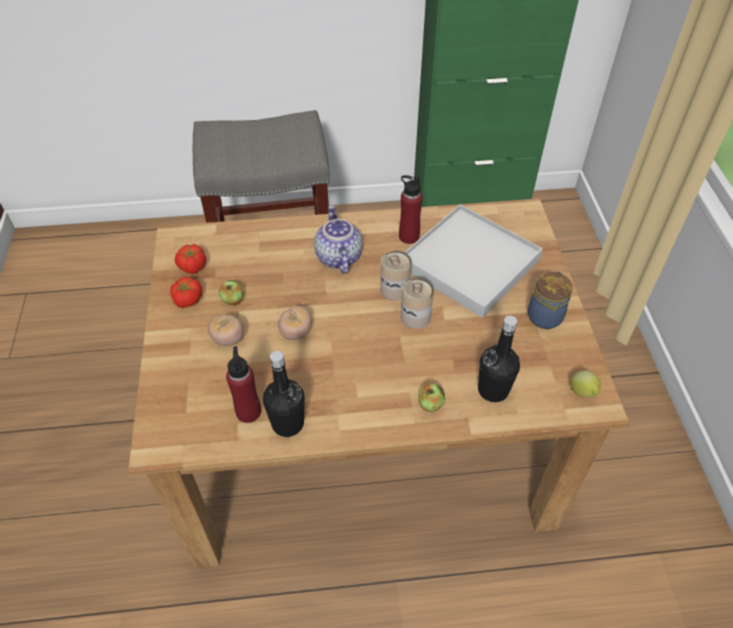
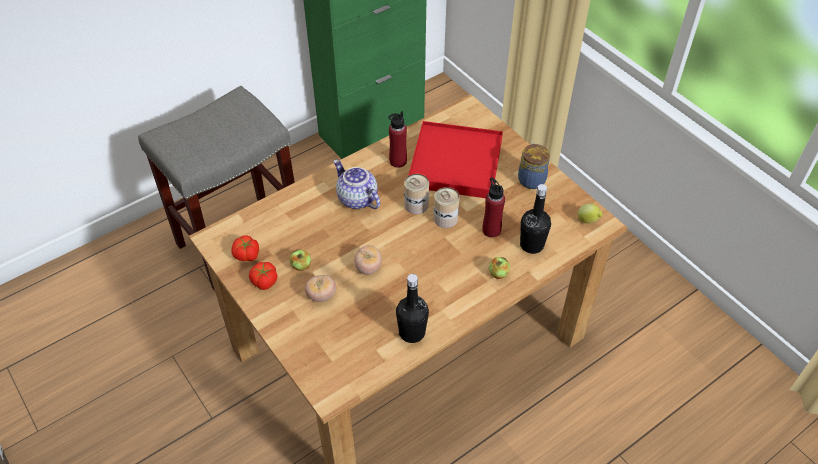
camera: 30 degrees left, 0 degrees up
red bottle [226,346,261,423] -> red bottle moved to [483,177,505,238]
white tray [404,204,543,318] -> red tray [408,121,503,198]

